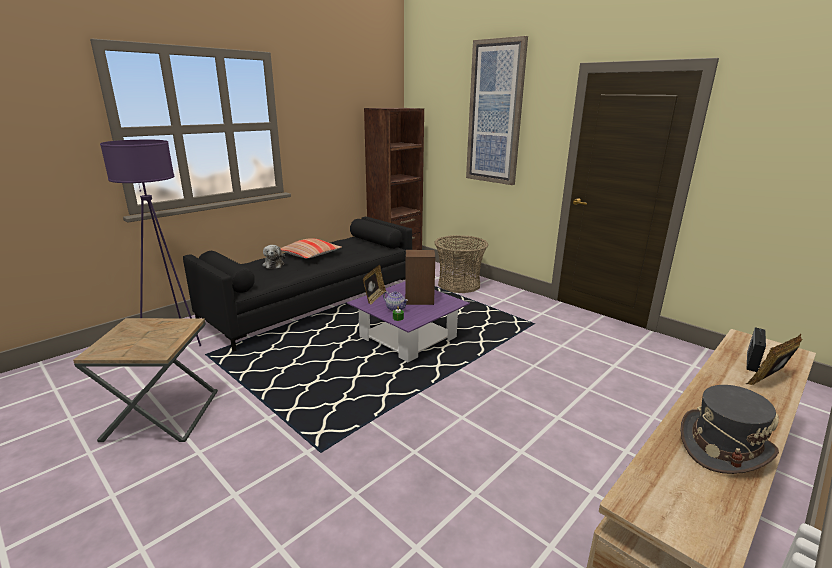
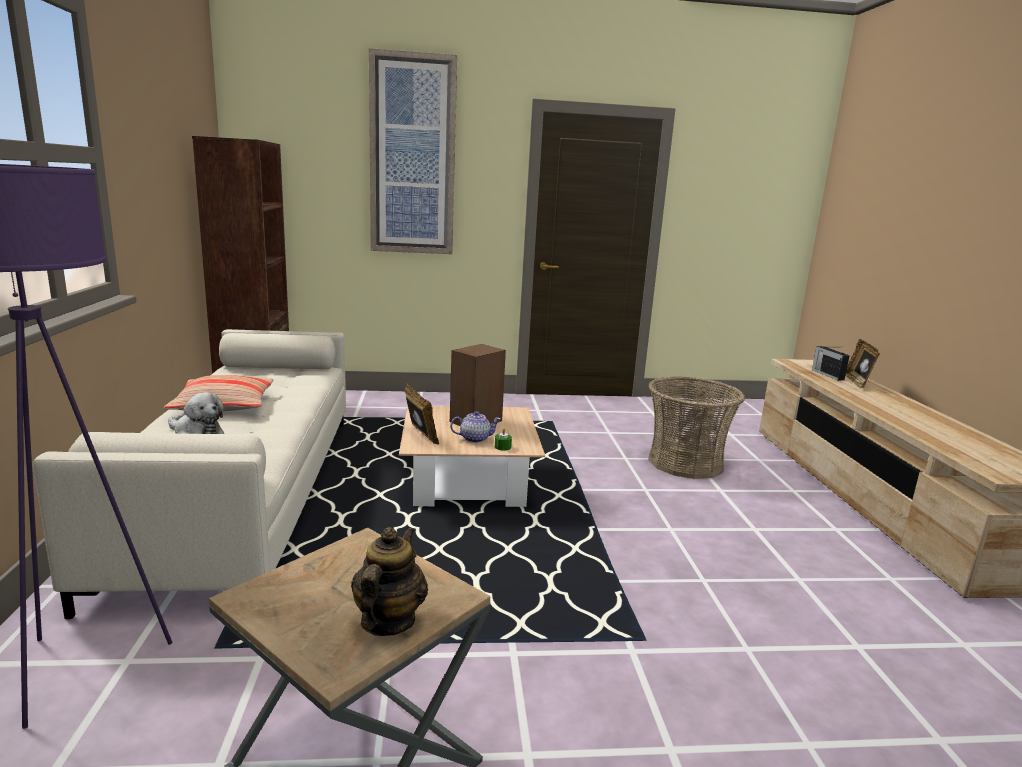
camera: 50 degrees left, 5 degrees down
black sofa [183,217,412,351] -> beige sofa [32,329,346,619]
purple coffee table [347,281,470,362] -> beige coffee table [399,405,545,507]
basket [435,235,488,293] -> basket moved to [648,376,745,479]
grey hat [680,385,779,474] -> none
none -> teapot [351,527,428,636]

